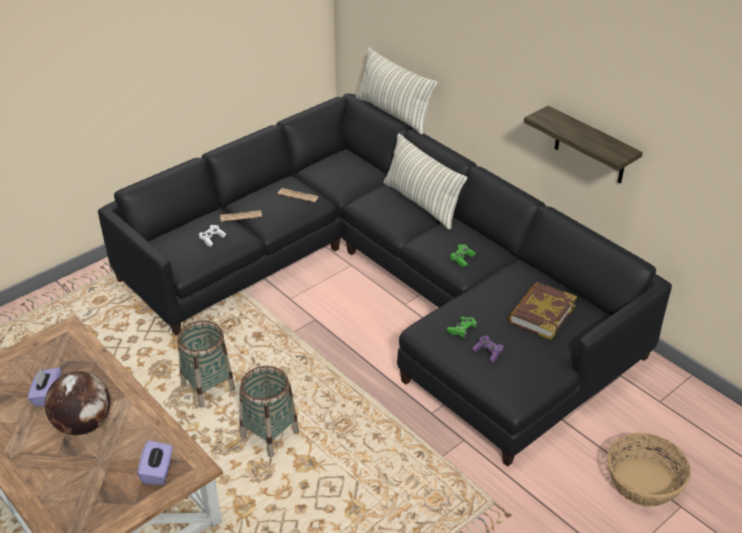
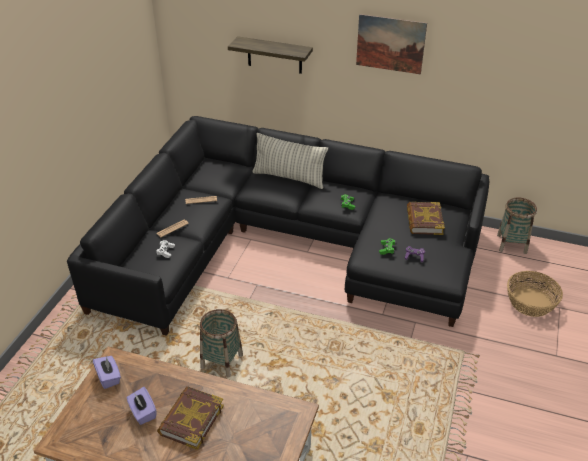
camera: 30 degrees left, 0 degrees up
globe [45,371,110,435] -> book [157,386,224,450]
purple tissue box [137,440,173,485] -> purple tissue box moved to [93,356,121,389]
basket [240,366,299,457] -> basket moved to [497,198,537,254]
pillow [356,48,438,134] -> none
shelf [524,106,643,183] -> shelf moved to [228,36,313,74]
none -> picture [356,14,427,74]

